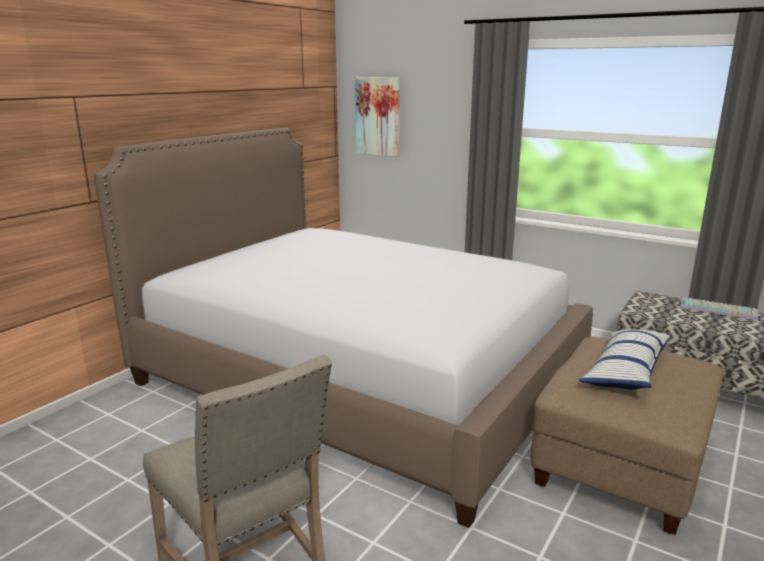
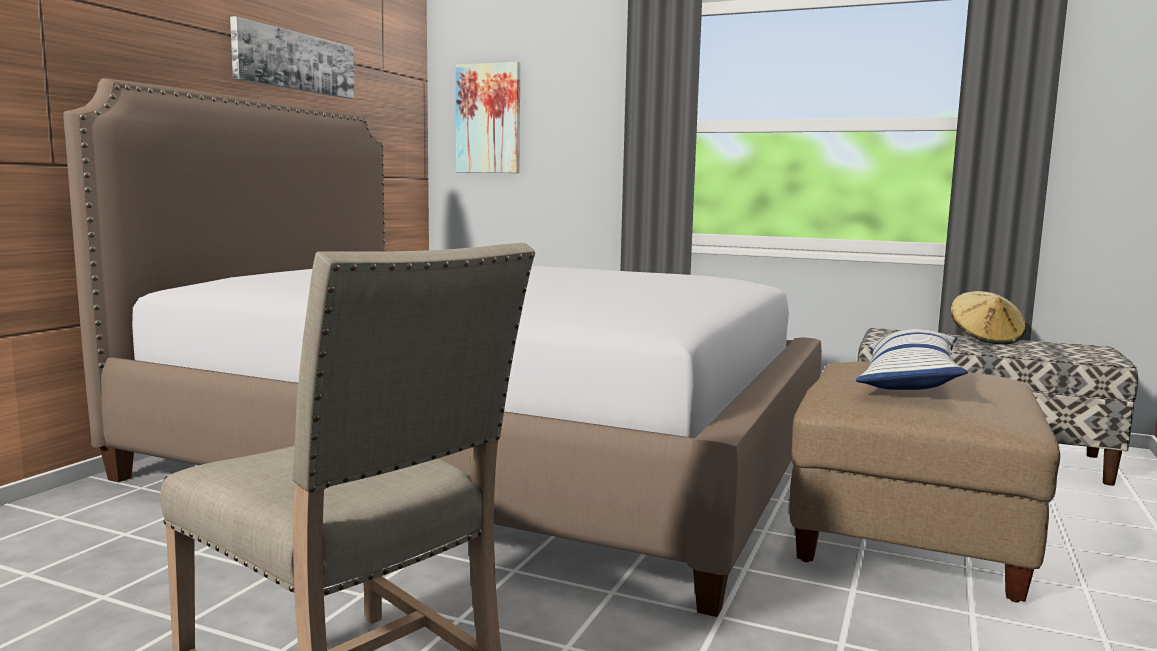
camera: 10 degrees left, 10 degrees down
keyboard [680,297,758,321] -> beige hat [951,291,1027,345]
none -> picture [230,16,354,99]

